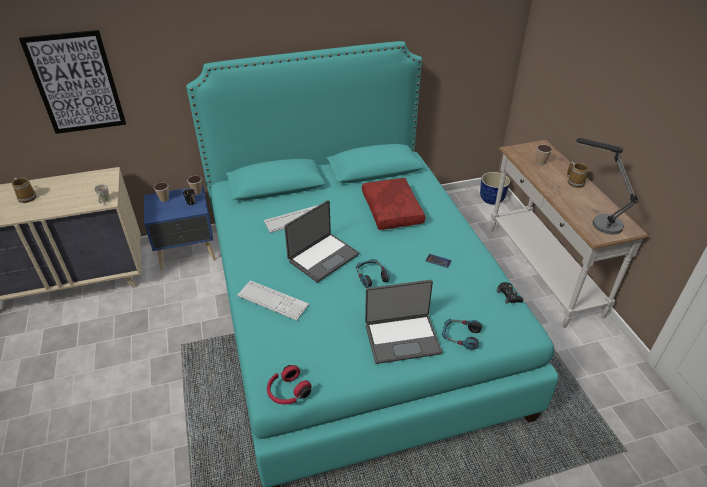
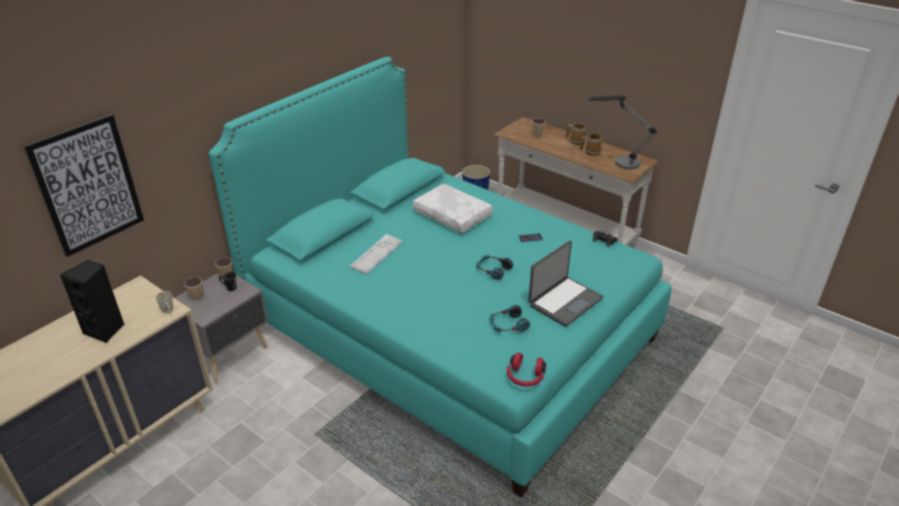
camera: 35 degrees left, 5 degrees down
mug [12,178,37,203] -> mug moved to [580,133,602,156]
blue nightstand [144,186,216,271] -> grey nightstand [175,273,268,383]
keyboard [237,280,309,321] -> none
laptop [284,200,359,283] -> none
red pillow [362,178,426,230] -> white pillow [412,184,493,233]
headphones [442,319,482,350] -> headphones moved to [489,305,530,332]
none -> black speaker [60,260,125,344]

